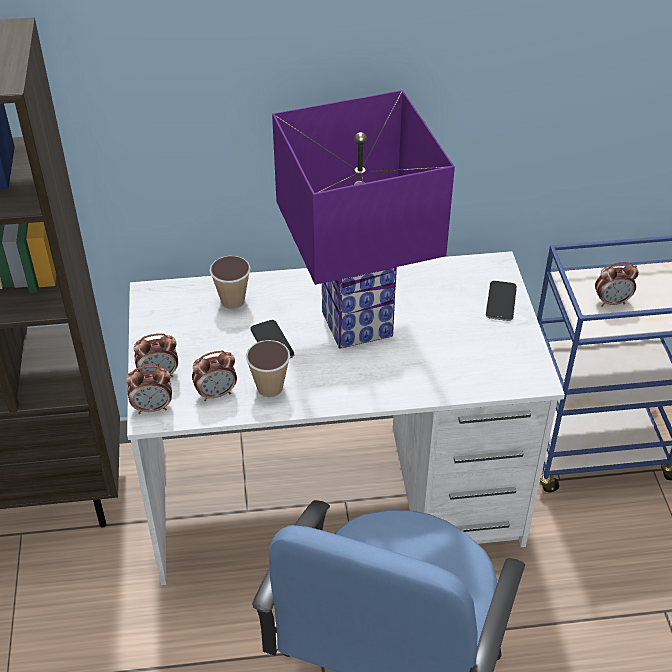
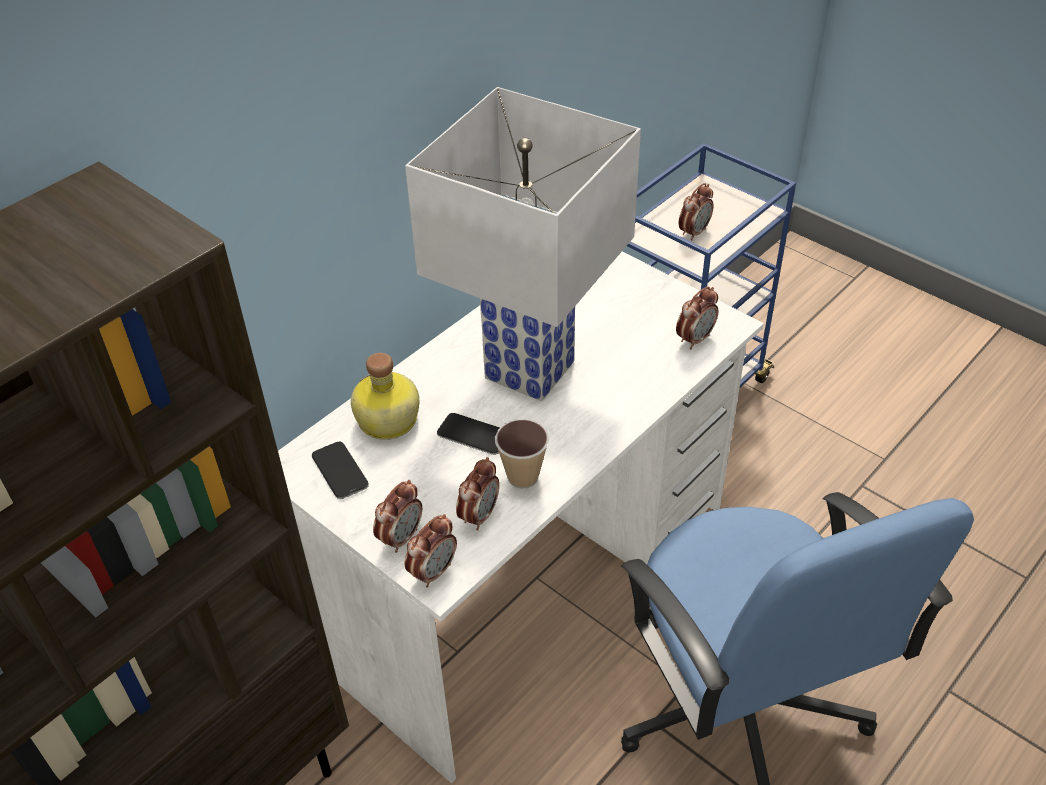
camera: 40 degrees left, 0 degrees up
cup [209,256,251,309] -> bottle [351,353,419,440]
purple table lamp [272,90,455,349] -> white table lamp [405,87,641,401]
phone [486,281,517,321] -> phone moved to [312,442,369,499]
none -> alarm clock [676,286,718,349]

